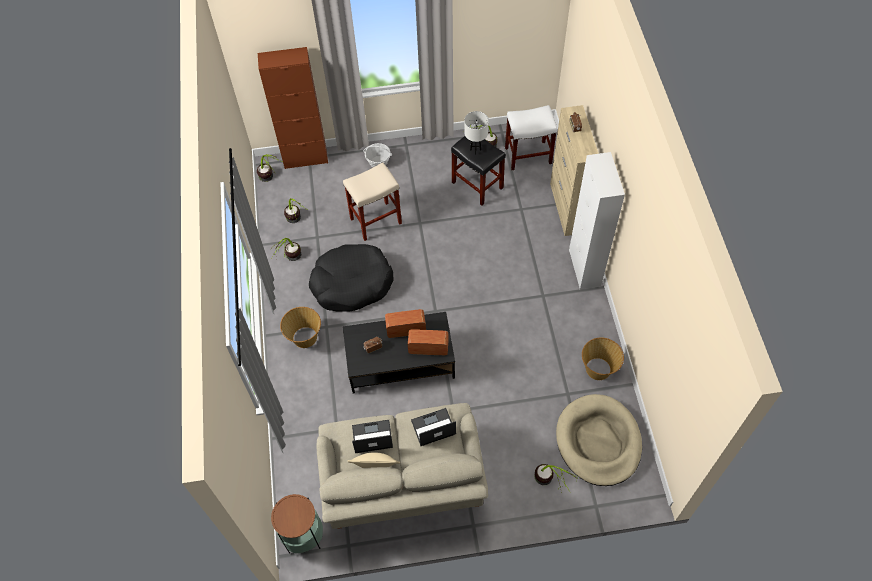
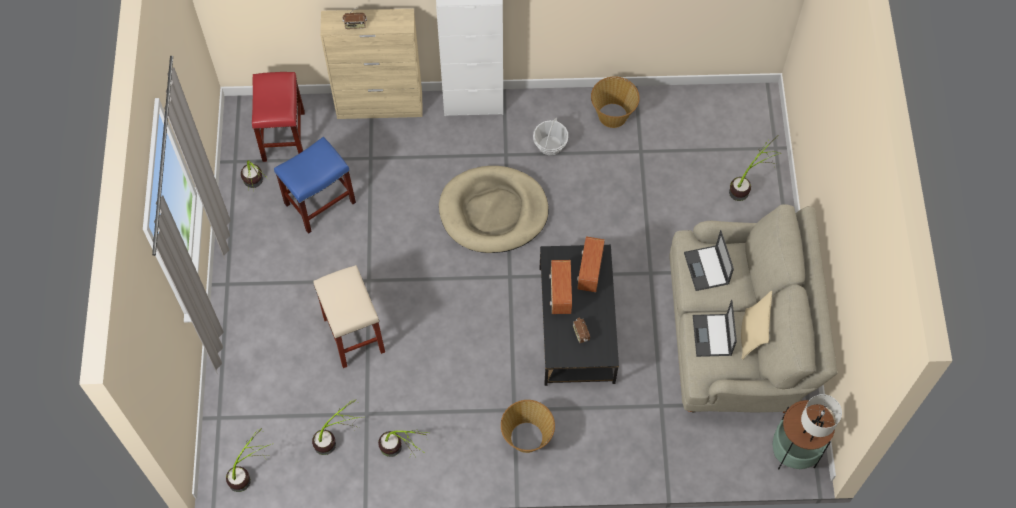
camera: 85 degrees left, 5 degrees up
brown cabinet [258,47,328,169] -> none
black dog bed [309,244,394,312] -> none
basket [363,143,392,167] -> basket moved to [533,118,568,156]
black stool [451,136,506,206] -> blue stool [274,137,356,234]
white table lamp [464,111,489,155] -> white table lamp moved to [801,394,842,441]
white stool [505,105,557,171] -> red stool [252,72,305,162]
beige dog bed [556,394,642,486] -> beige dog bed moved to [439,166,549,253]

